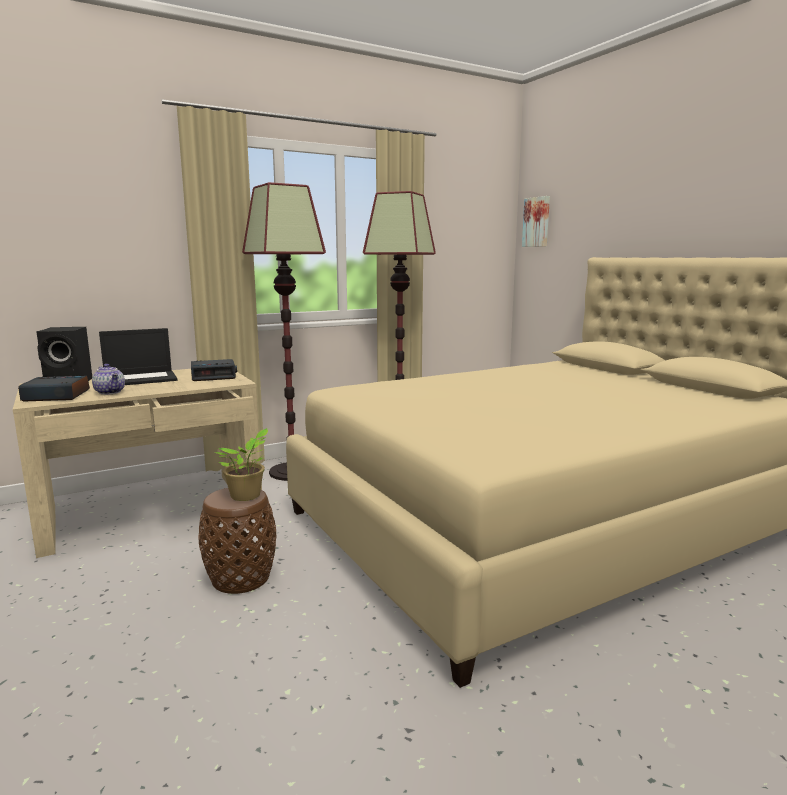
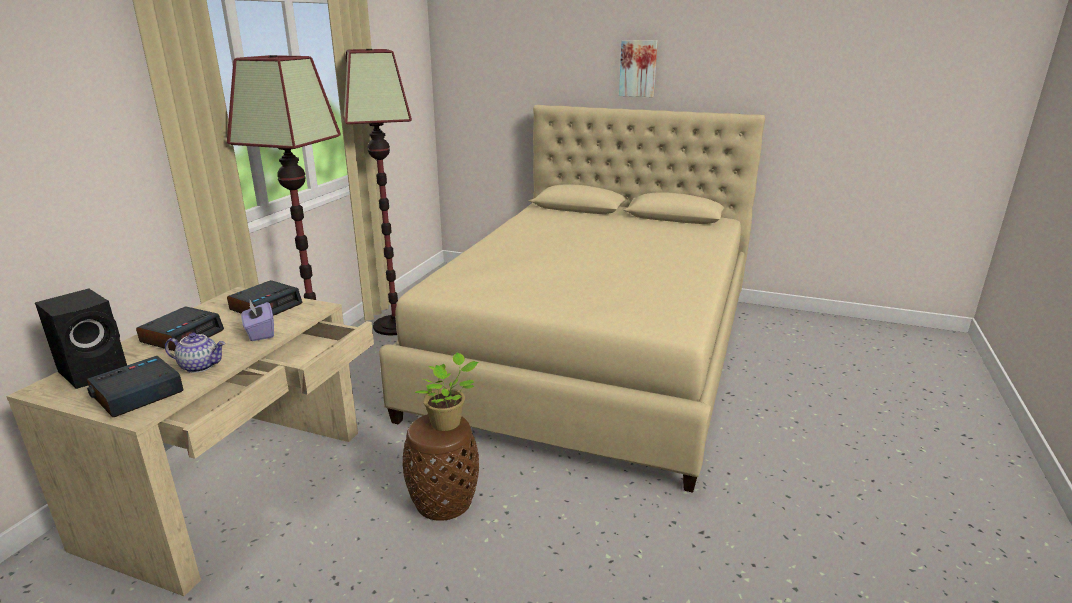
camera: 40 degrees left, 10 degrees up
laptop [99,328,177,385] -> alarm clock [136,306,224,351]
picture [522,196,550,247] -> picture moved to [619,40,658,97]
none -> purple tissue box [241,300,274,341]

